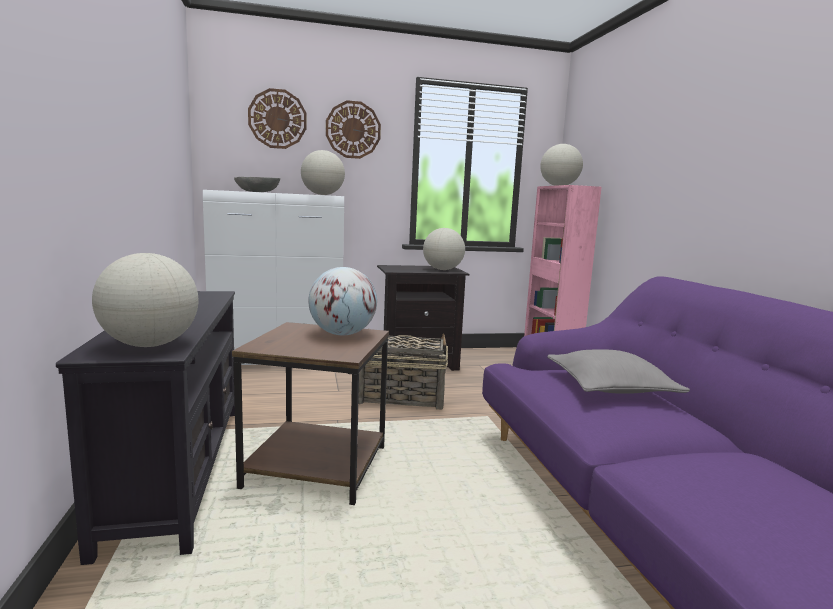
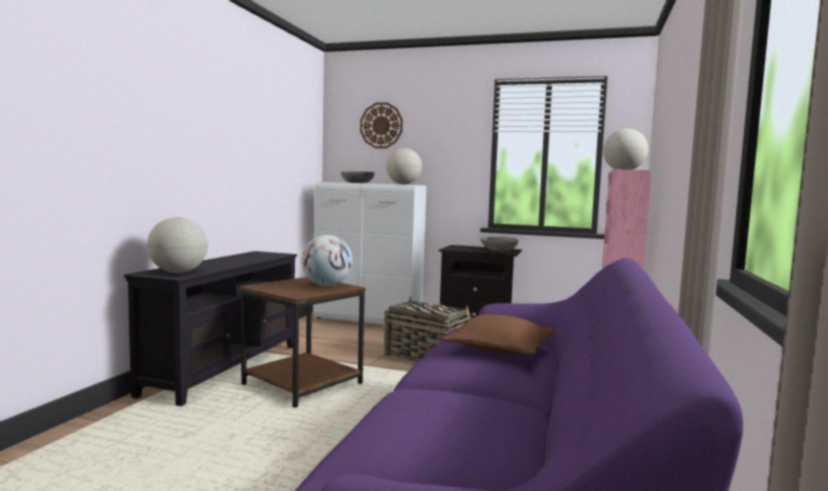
camera: 30 degrees right, 5 degrees down
wall clock [326,100,381,159] -> none
globe [423,228,465,270] -> grey bowl [480,237,519,252]
grey pillow [547,350,690,394] -> brown pillow [442,314,555,355]

